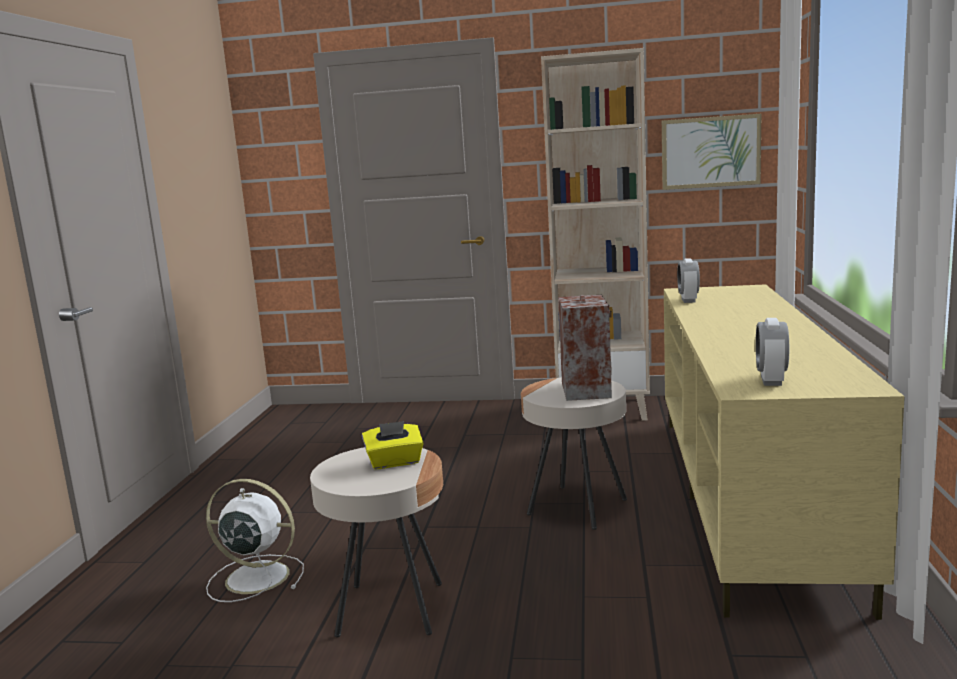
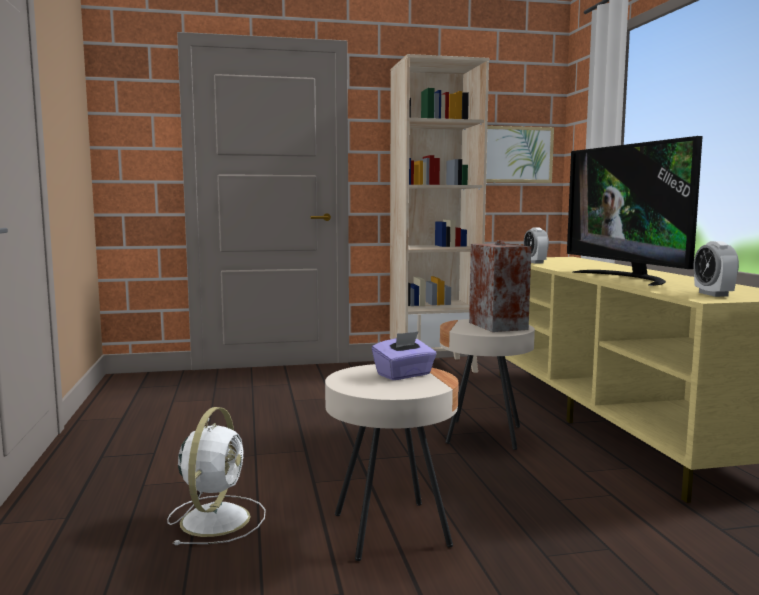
camera: 20 degrees left, 5 degrees down
white fan [206,479,304,602] -> white fan turned 105 degrees clockwise [167,407,266,545]
yellow tissue box [362,421,424,470] -> purple tissue box [372,331,437,380]
none -> television [567,136,703,286]

